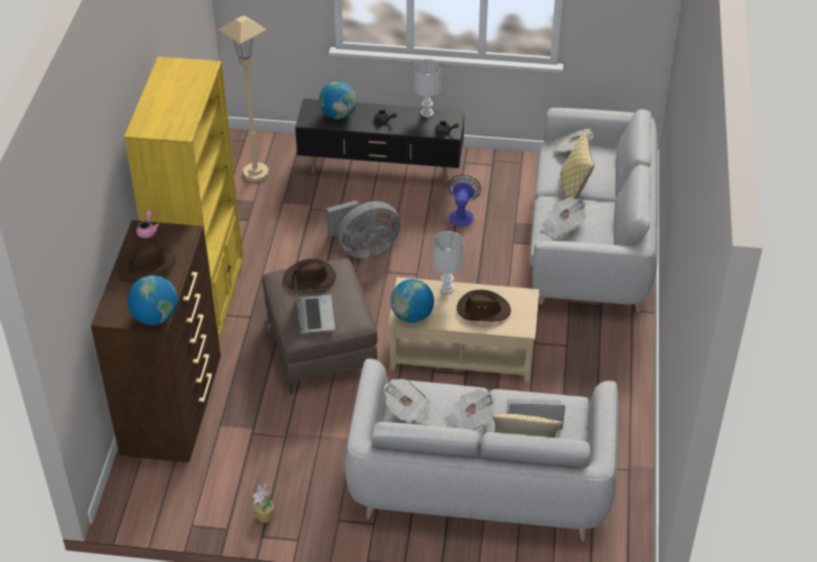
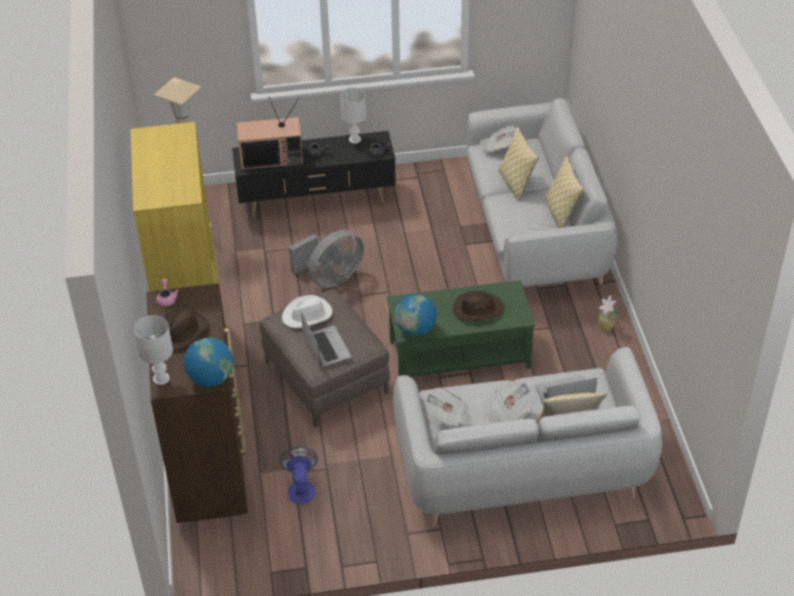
camera: 15 degrees left, 0 degrees up
potted plant [253,484,274,523] -> potted plant moved to [599,295,619,331]
brown hat [283,259,336,290] -> white hat [282,295,332,328]
globe [319,81,357,119] -> television [237,96,303,170]
beige coffee table [388,277,539,383] -> green coffee table [387,280,535,377]
white table lamp [433,231,464,293] -> white table lamp moved to [133,315,173,385]
fan [448,175,481,227] -> fan moved to [279,446,318,504]
newspaper [540,197,586,238] -> none
none -> pillow [545,155,584,228]

